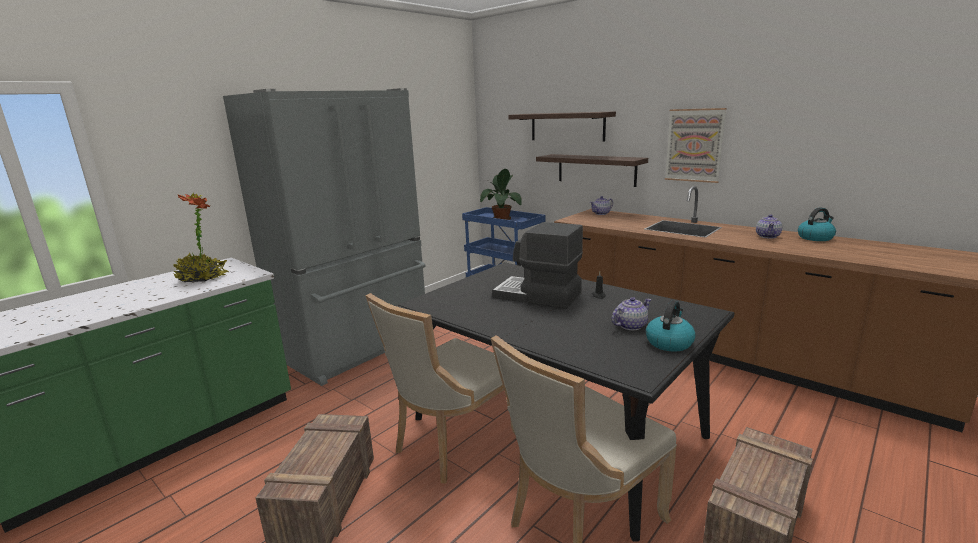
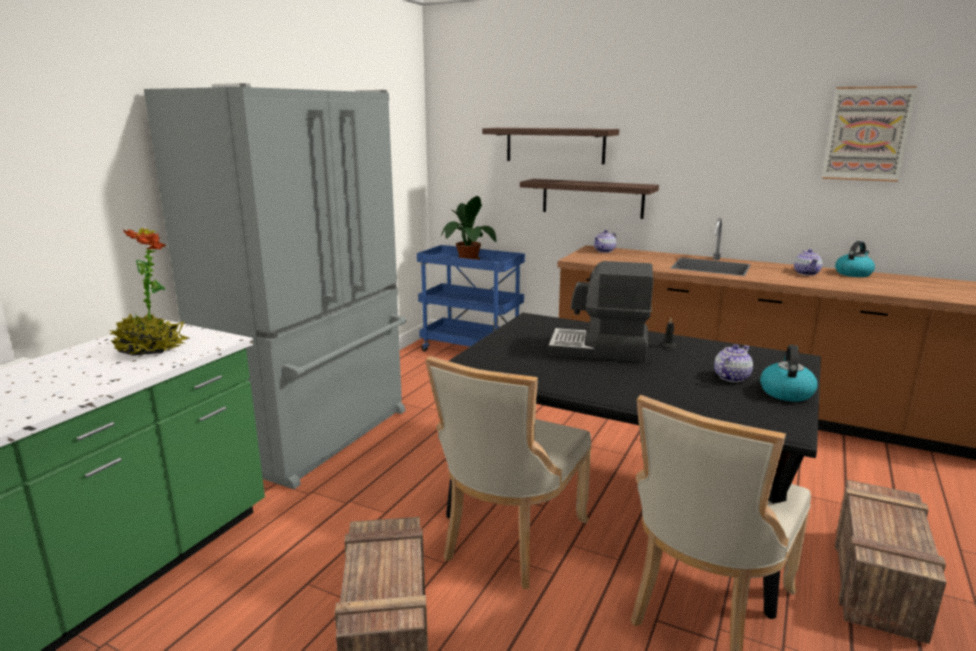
camera: 15 degrees left, 0 degrees up
picture [665,108,726,183] -> picture moved to [822,86,917,182]

